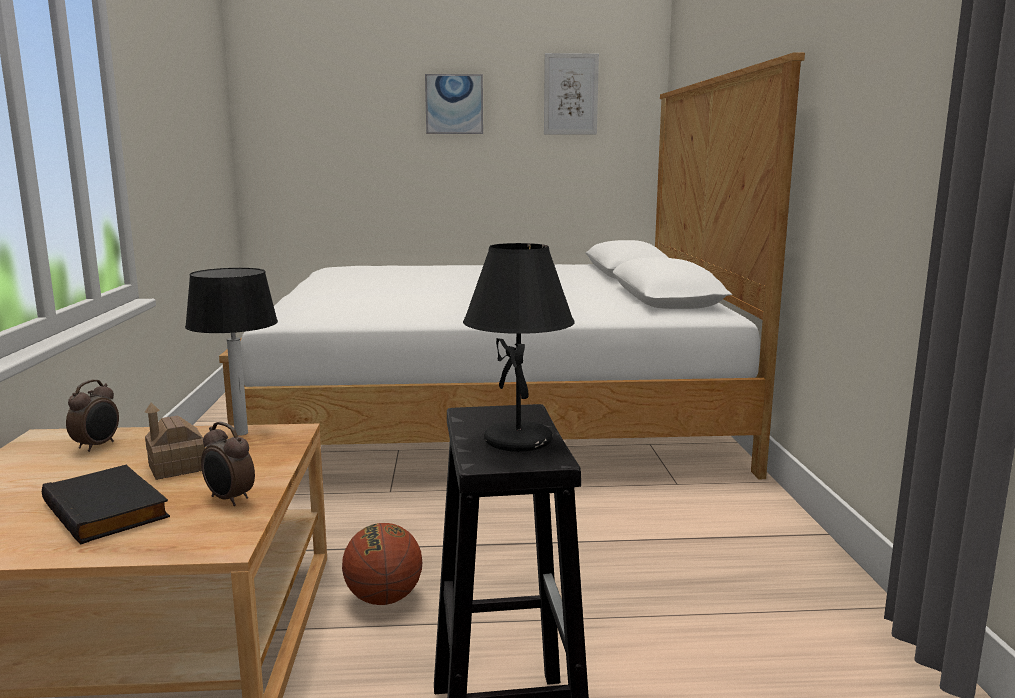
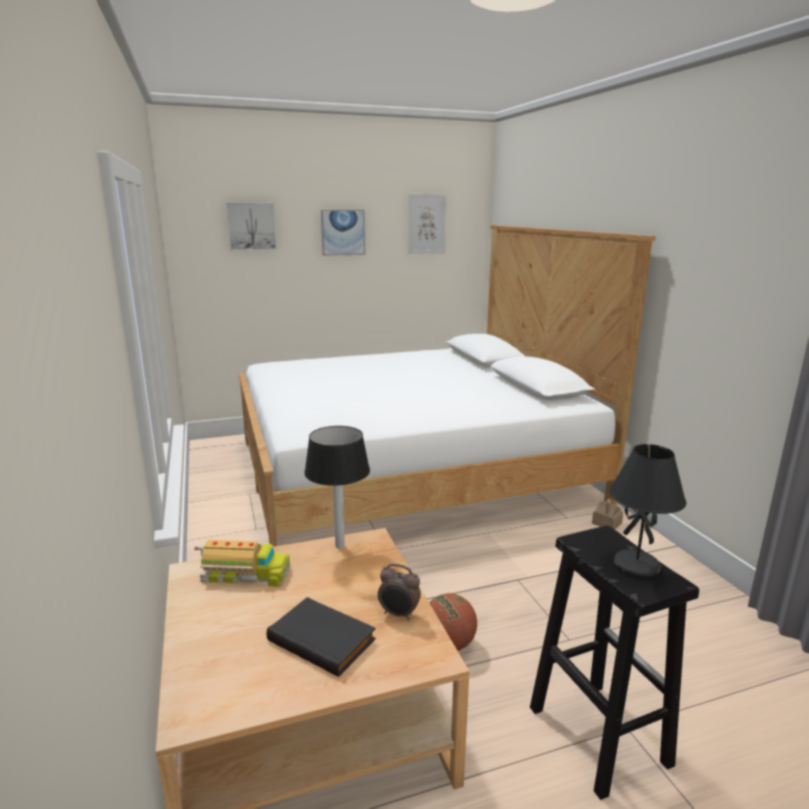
camera: 15 degrees left, 5 degrees up
alarm clock [66,380,119,452] -> toy truck [194,540,290,587]
toy house [145,402,205,480] -> toy house moved to [592,498,623,529]
none -> picture [226,202,277,251]

